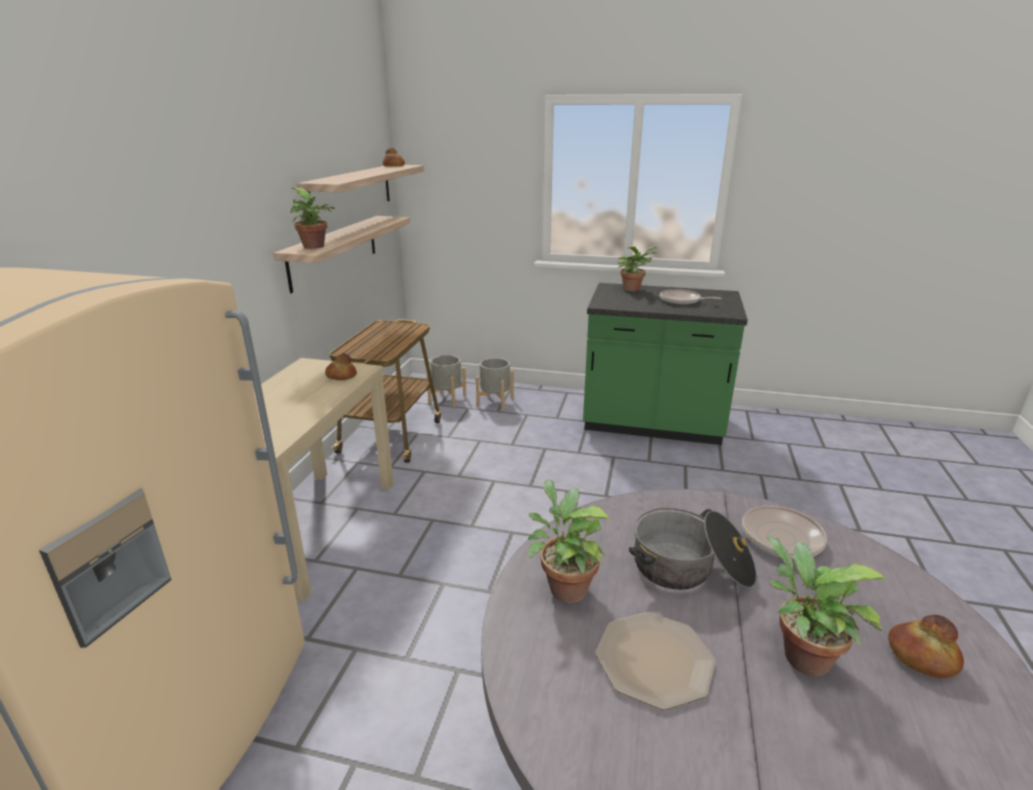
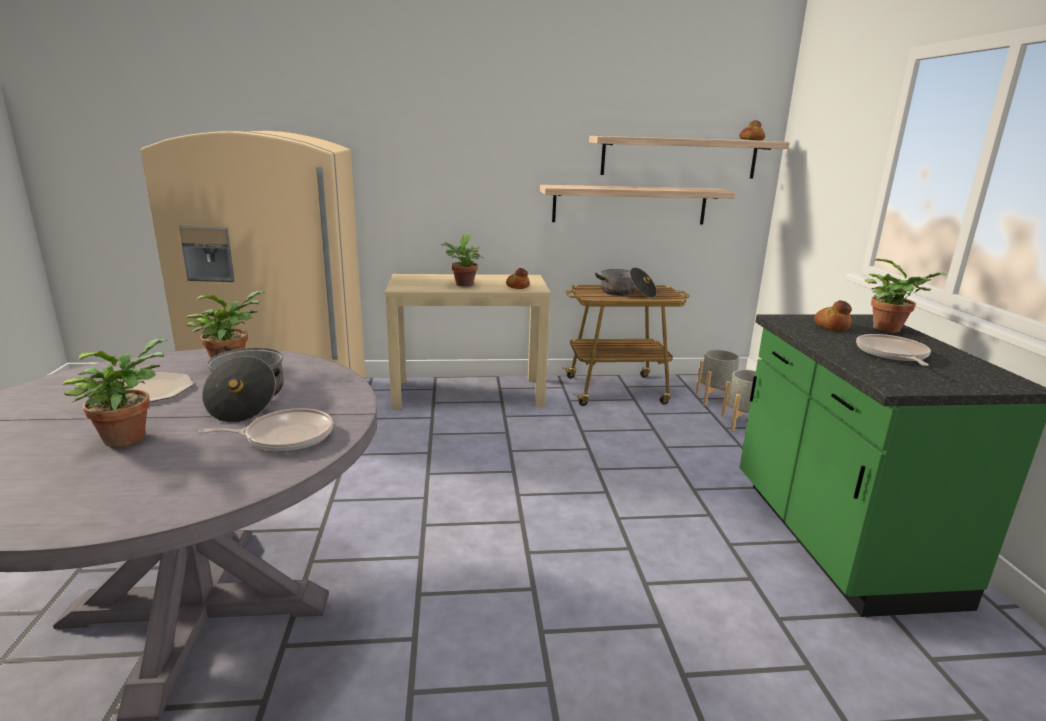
camera: 70 degrees right, 5 degrees down
potted plant [290,187,335,249] -> potted plant moved to [441,234,483,287]
bread [888,615,964,678] -> bread moved to [814,300,852,331]
none -> cooking pot [595,267,657,298]

